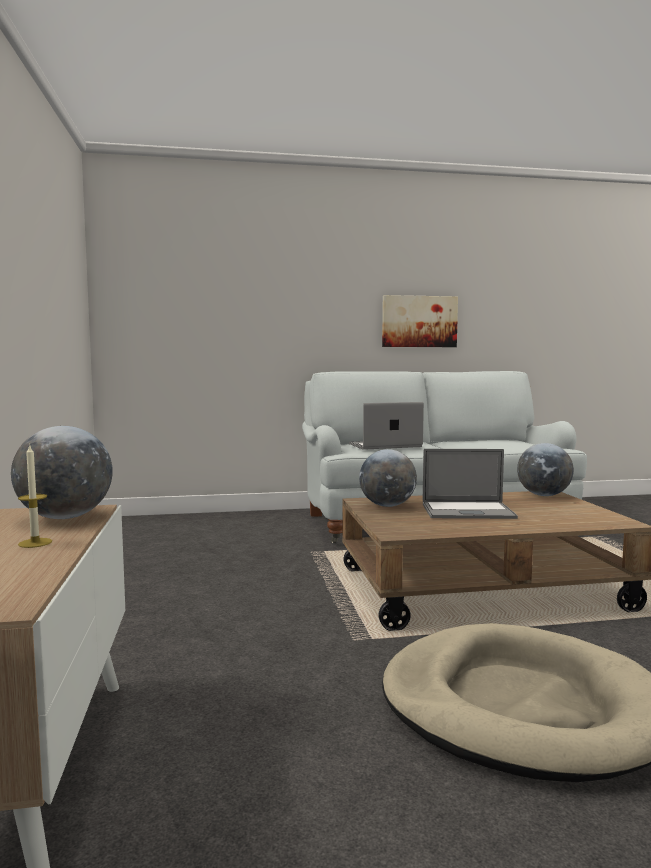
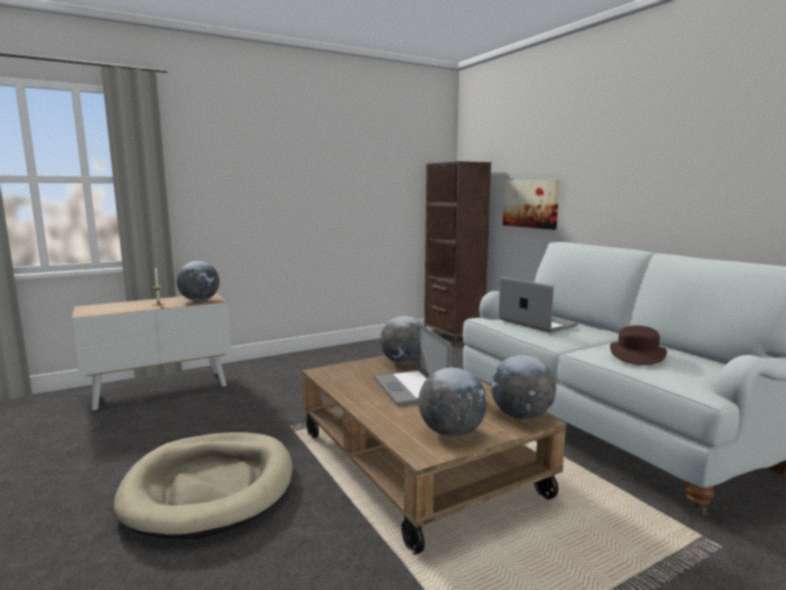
camera: 70 degrees right, 5 degrees up
picture [382,295,458,347] -> picture moved to [503,180,560,230]
none -> globe [418,368,487,437]
none -> brown bookcase [424,161,491,347]
none -> brown hat [610,325,667,365]

